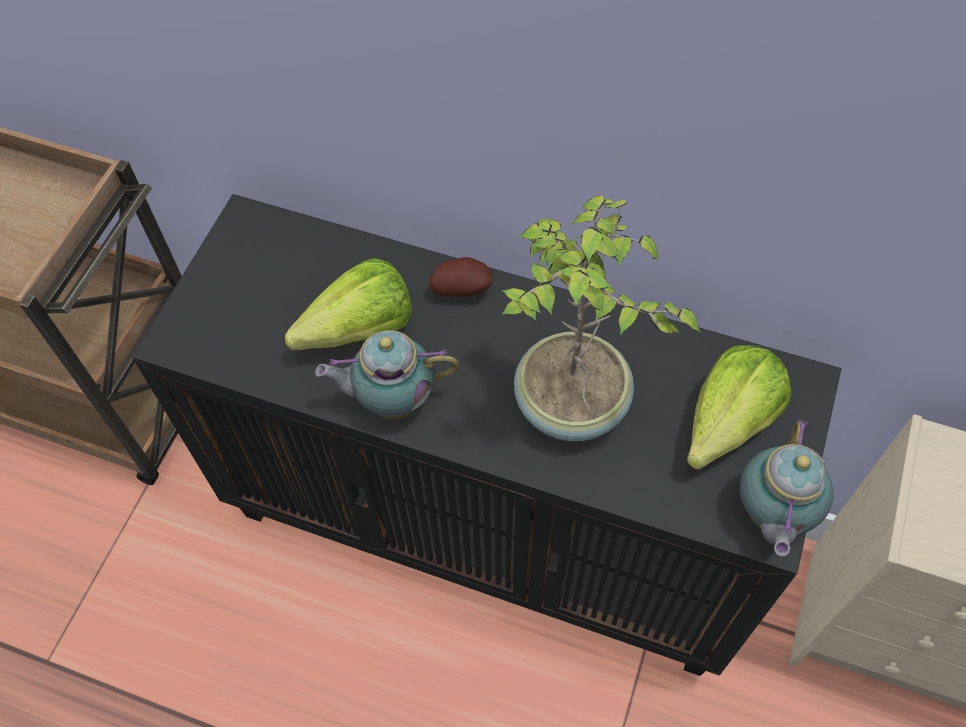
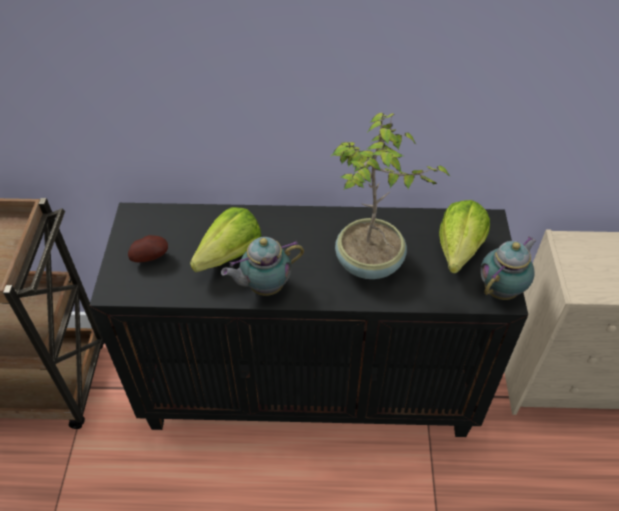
camera: 20 degrees left, 10 degrees down
potato [429,257,493,297] -> potato moved to [128,235,168,262]
teapot [740,419,833,556] -> teapot turned 135 degrees counterclockwise [481,236,536,300]

